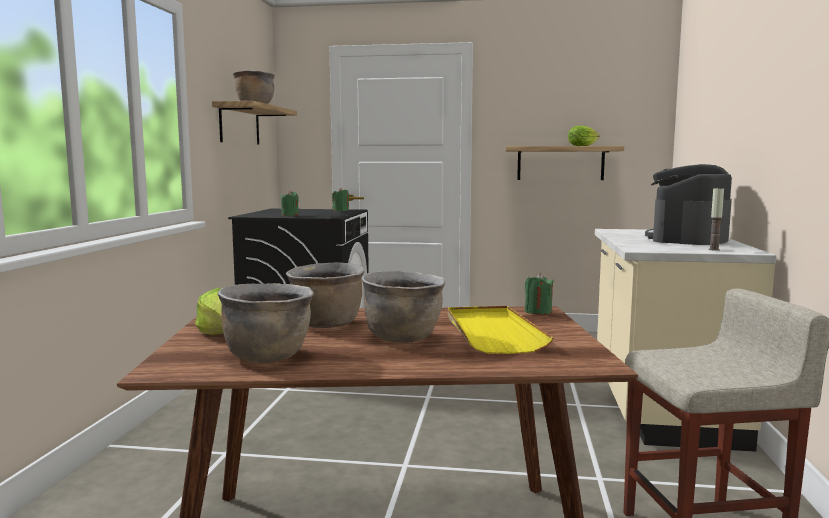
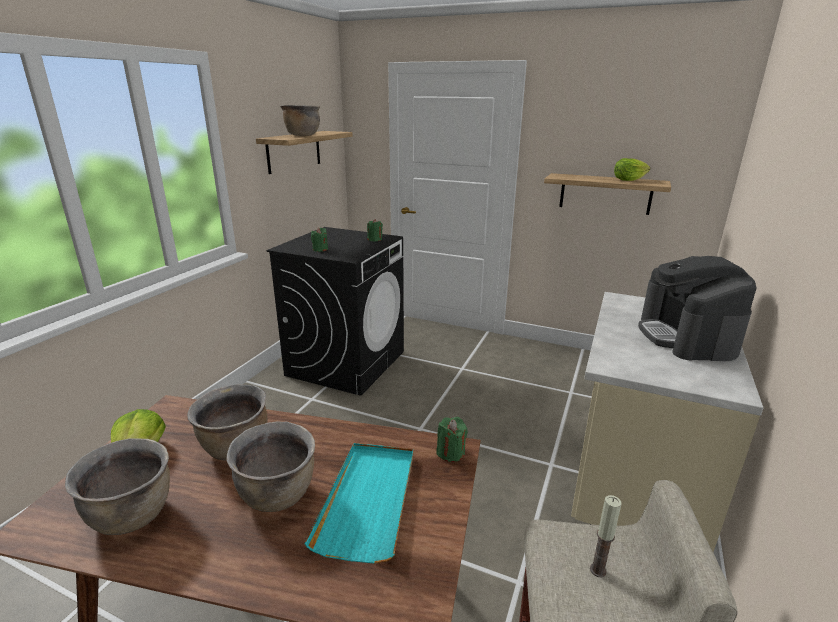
camera: 15 degrees right, 15 degrees up
yellow tray [448,306,554,354] -> turquoise tray [305,443,413,564]
coffee machine [645,164,732,245] -> coffee machine turned 45 degrees counterclockwise [638,256,756,361]
candle [708,186,724,251] -> candle moved to [590,495,622,578]

